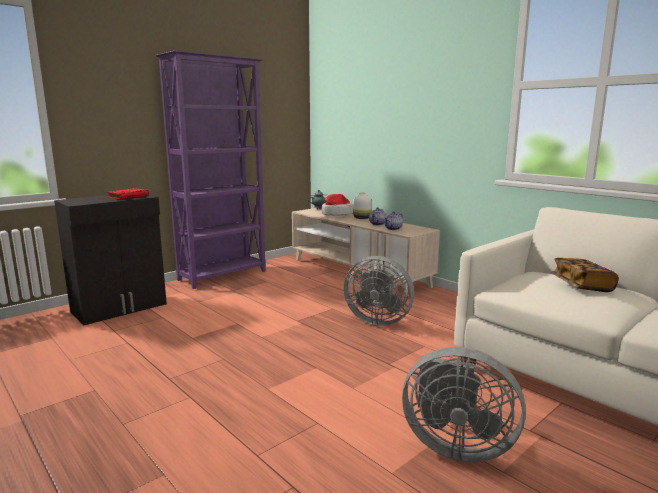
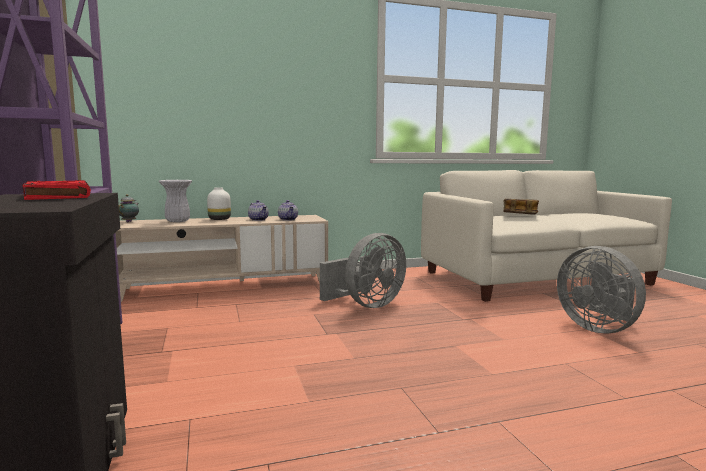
camera: 65 degrees left, 5 degrees down
hat [321,194,353,216] -> white vase [159,180,192,222]
grey fan [402,347,526,462] -> grey fan turned 105 degrees clockwise [557,246,646,334]

